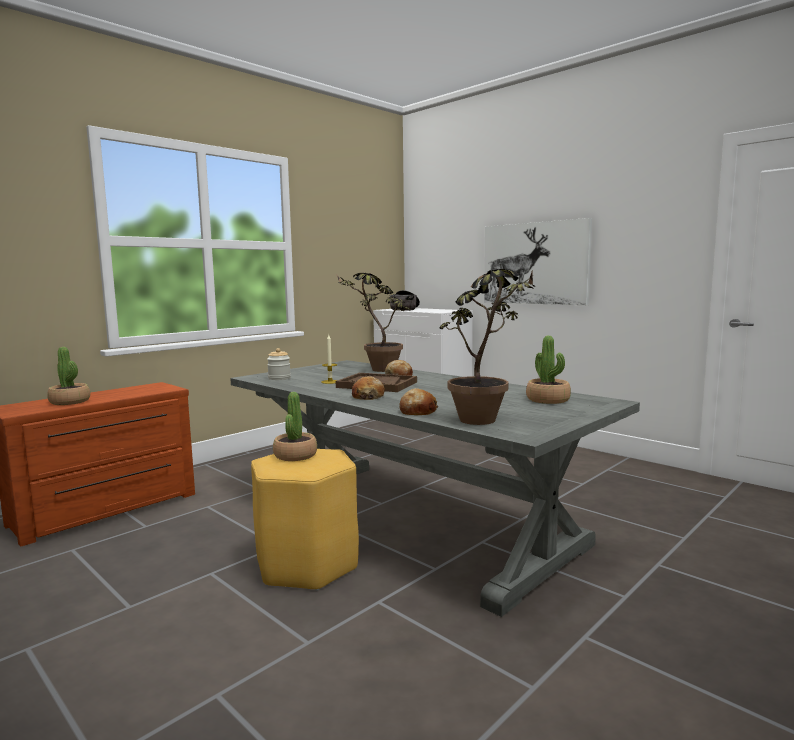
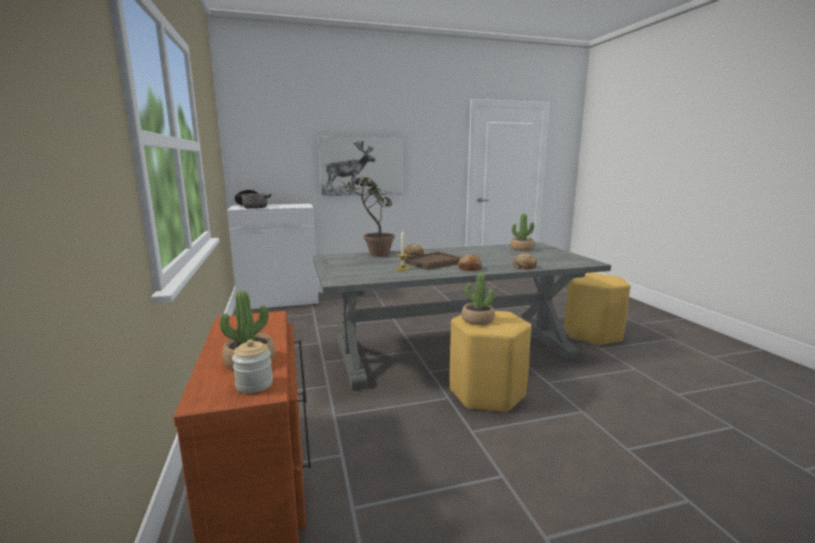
camera: 60 degrees left, 5 degrees up
jar [267,348,291,380] -> jar moved to [232,340,273,393]
potted plant [440,269,535,425] -> none
none -> yellow stool [564,273,631,346]

